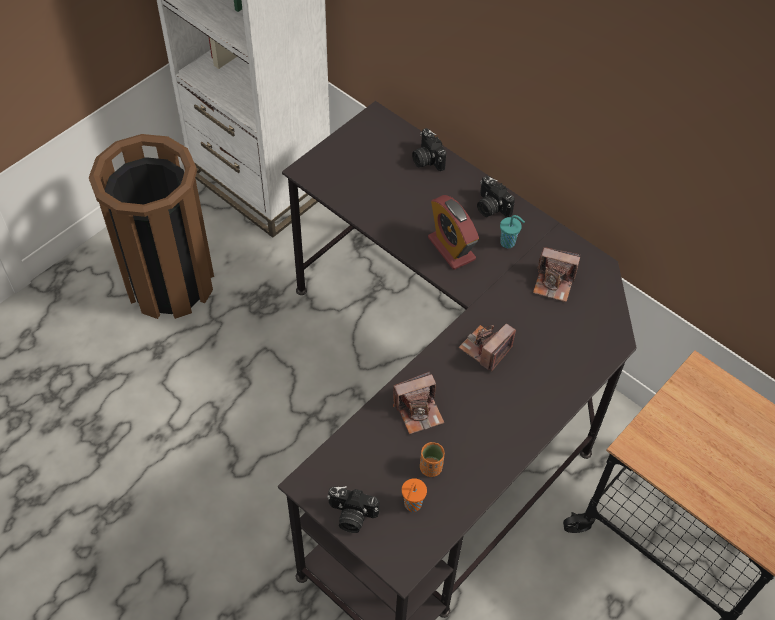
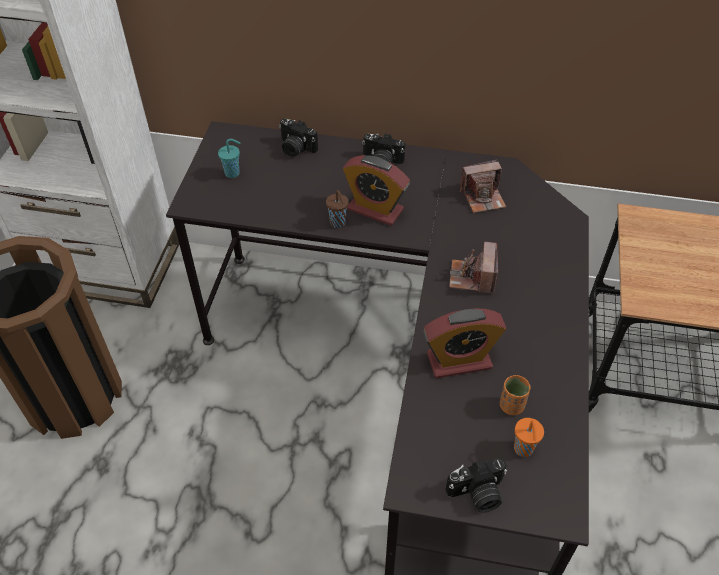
camera: 30 degrees left, 5 degrees down
camera [393,372,444,434] -> alarm clock [424,308,506,378]
turquoise cup [500,215,525,249] -> turquoise cup moved to [218,139,240,178]
none -> brown cup [326,190,349,228]

